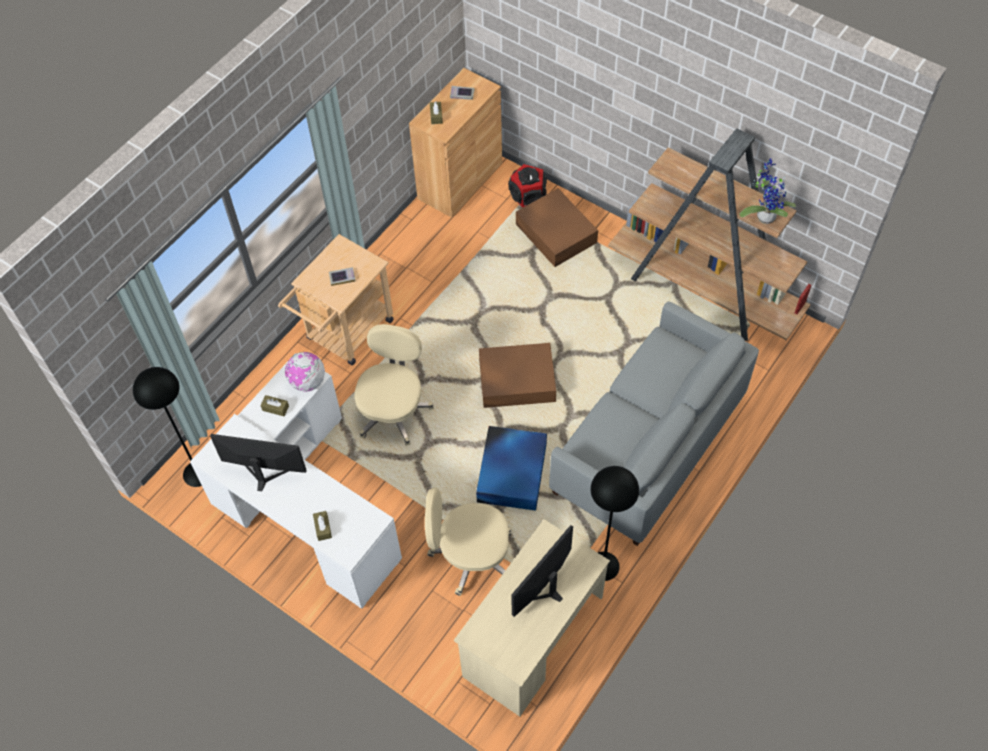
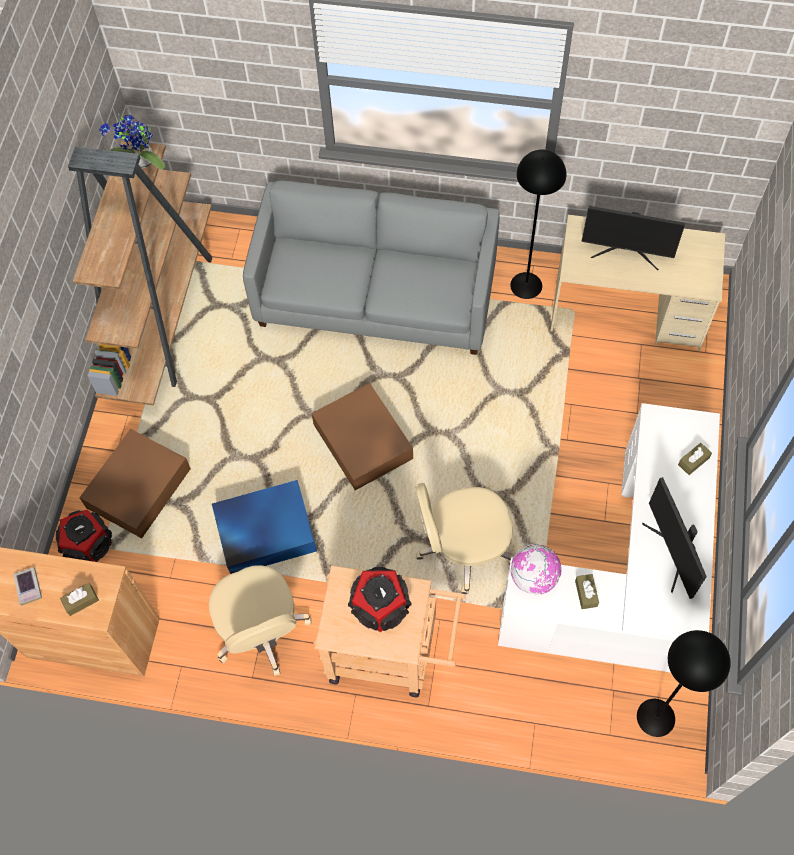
camera: 115 degrees left, 5 degrees up
book [329,267,356,286] -> speaker [348,567,412,632]
beige office chair [425,488,511,596] -> beige office chair moved to [209,565,311,676]
blue storage box [476,426,547,511] -> blue storage box moved to [212,480,317,574]

